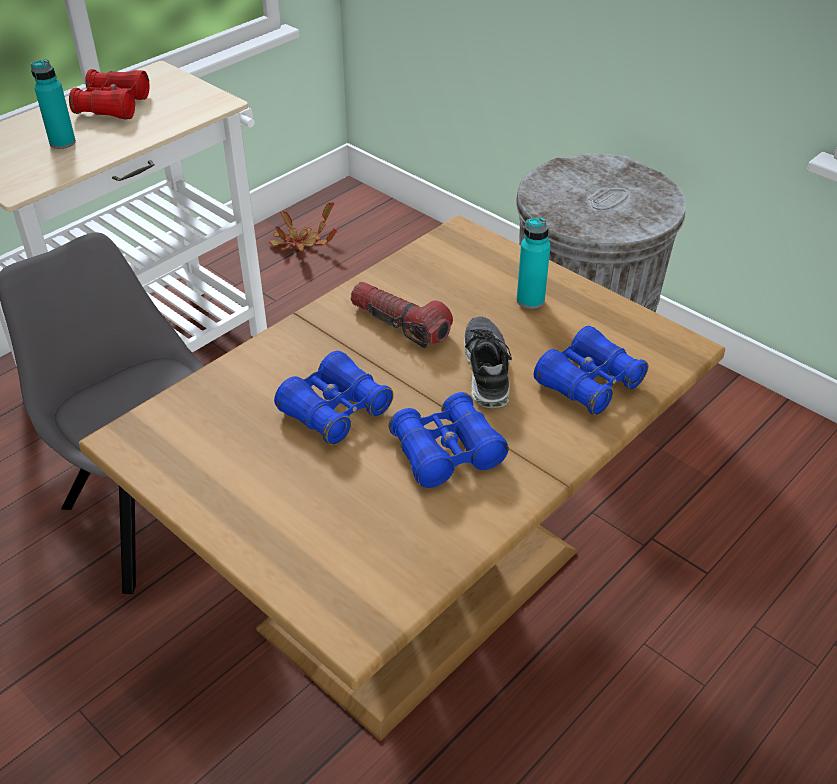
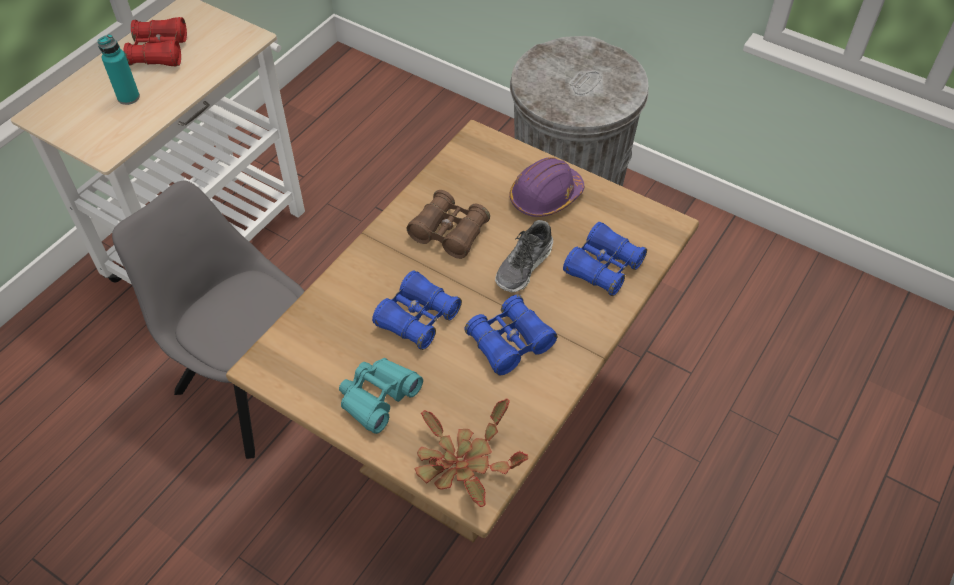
camera: 10 degrees left, 10 degrees up
potted plant [269,202,338,251] -> potted plant moved to [415,398,528,507]
flashlight [351,282,453,348] -> brown binoculars [406,190,490,259]
shoe [464,316,512,408] -> shoe turned 135 degrees counterclockwise [495,220,553,293]
turquoise bottle [517,217,551,309] -> purple hard hat [509,157,584,217]
none -> turquoise binoculars [339,358,423,434]

